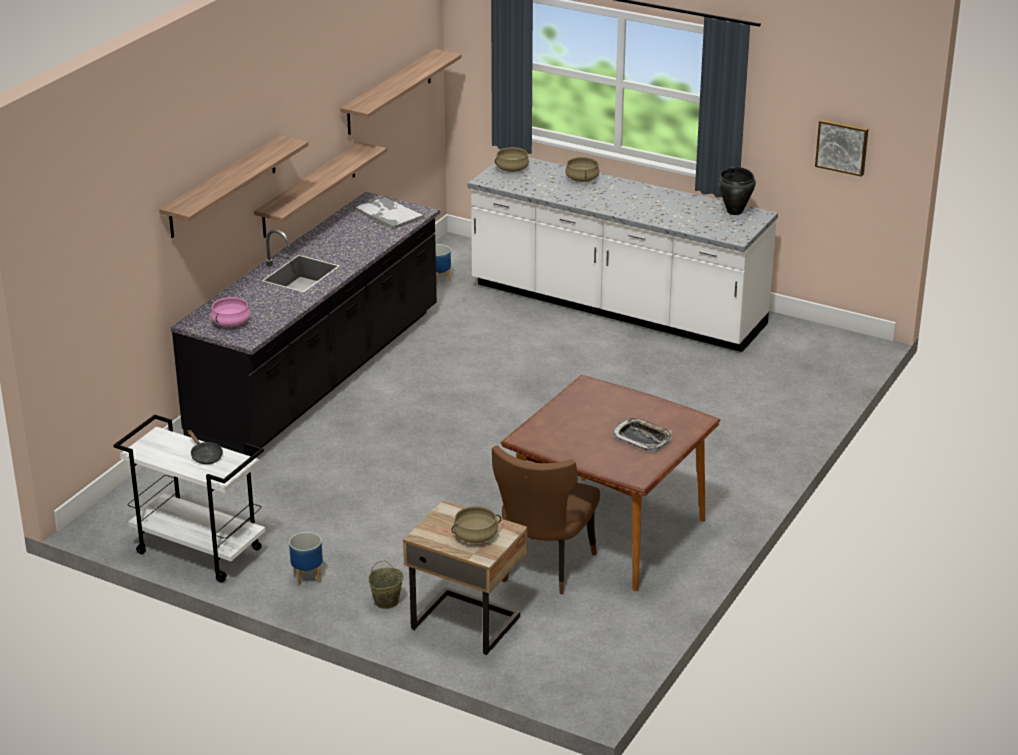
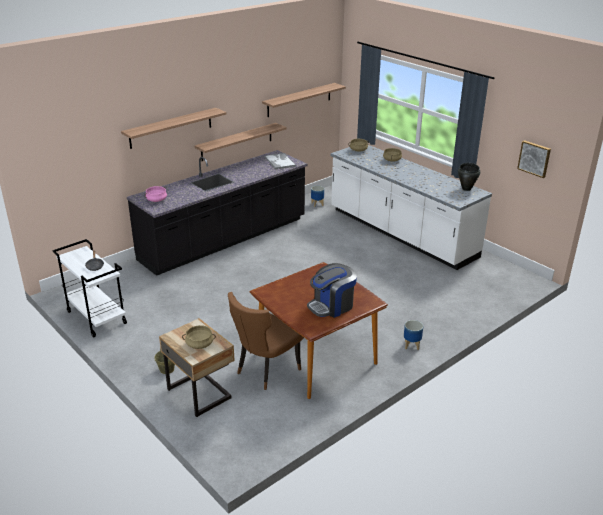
camera: 20 degrees right, 0 degrees up
planter [289,532,323,585] -> planter moved to [404,320,423,350]
tray [612,418,672,451] -> coffee machine [307,263,357,318]

